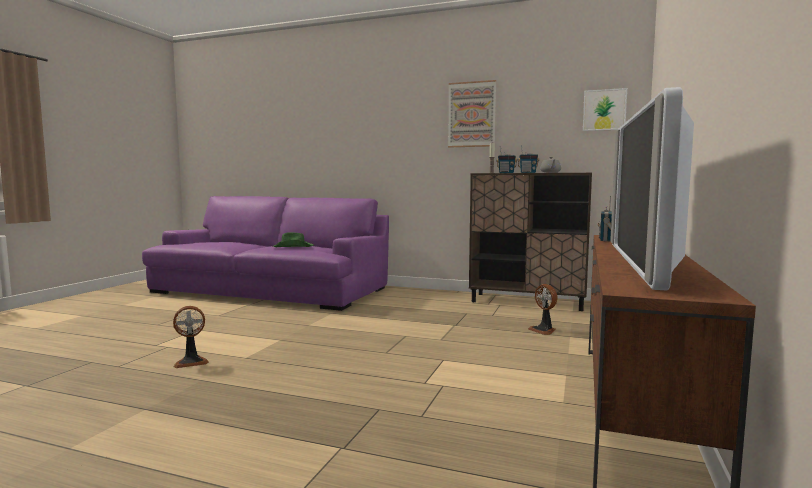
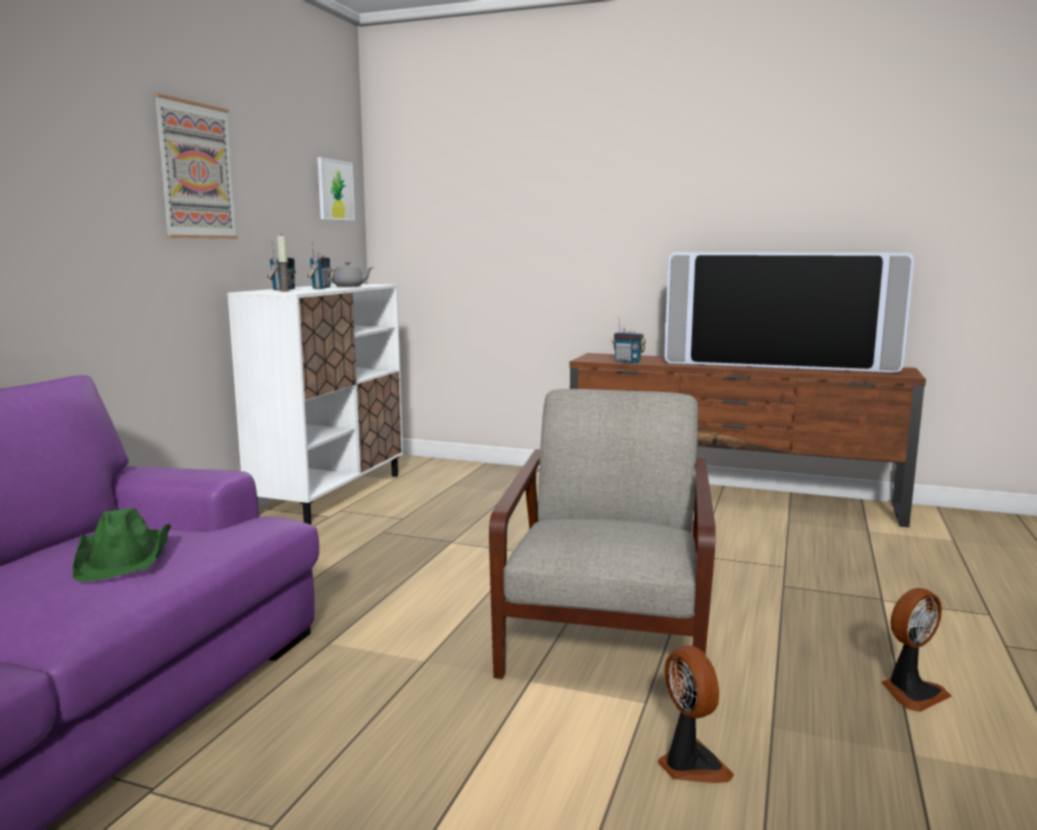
camera: 90 degrees left, 5 degrees up
brown cabinet [469,173,592,311] -> white cabinet [227,284,403,525]
fan [528,284,558,335] -> fan moved to [882,588,952,712]
none -> grey armchair [489,389,716,679]

